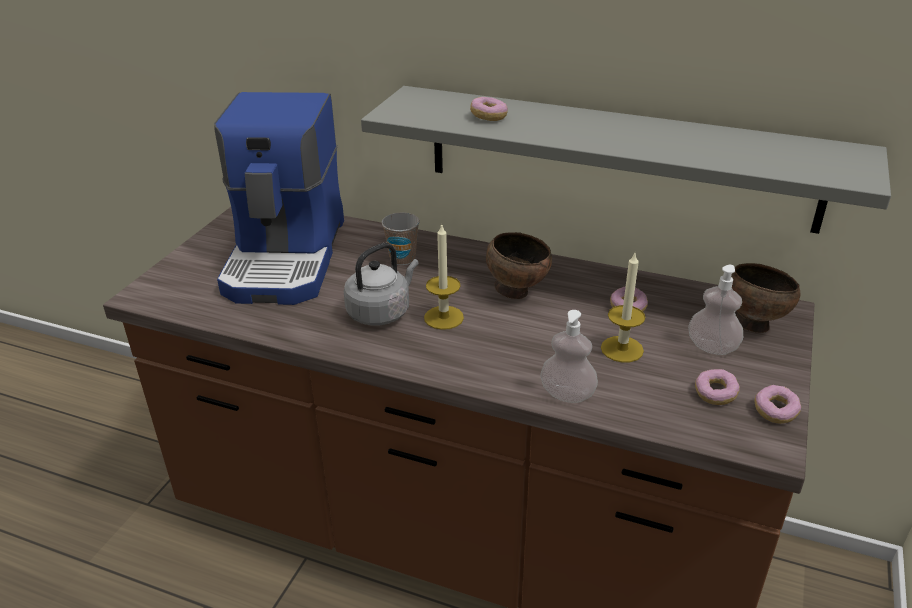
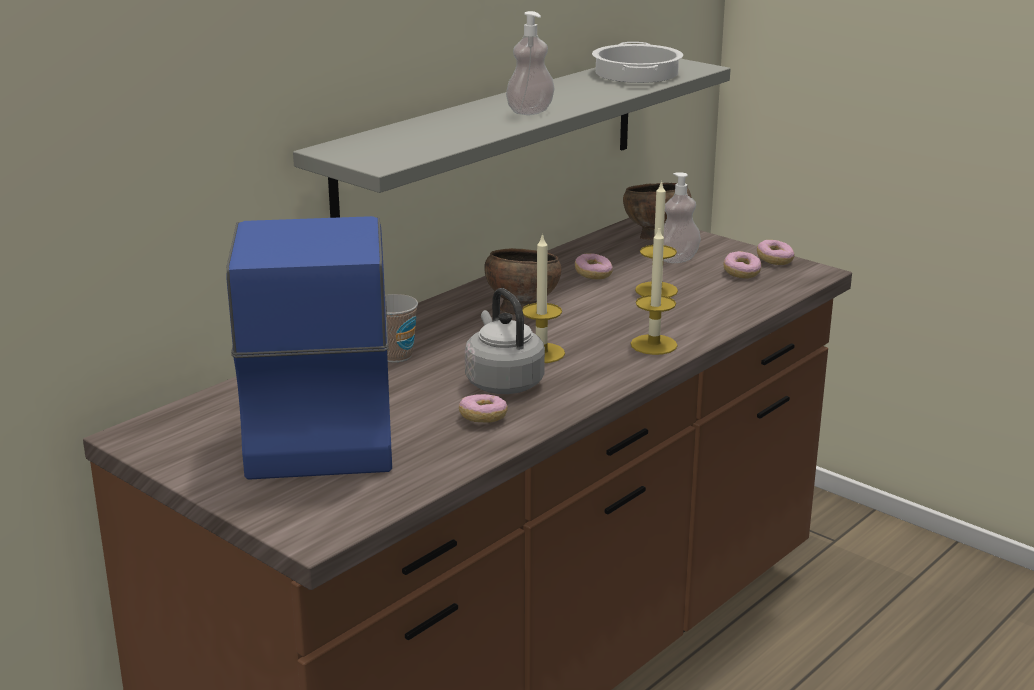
camera: 70 degrees left, 10 degrees down
coffee machine [214,92,344,305] -> coffee machine turned 120 degrees counterclockwise [226,216,392,480]
donut [470,97,508,121] -> donut moved to [459,394,507,423]
soap dispenser [540,310,598,403] -> soap dispenser moved to [506,11,554,115]
none -> cooking pot [592,42,683,83]
none -> candle [631,227,678,355]

